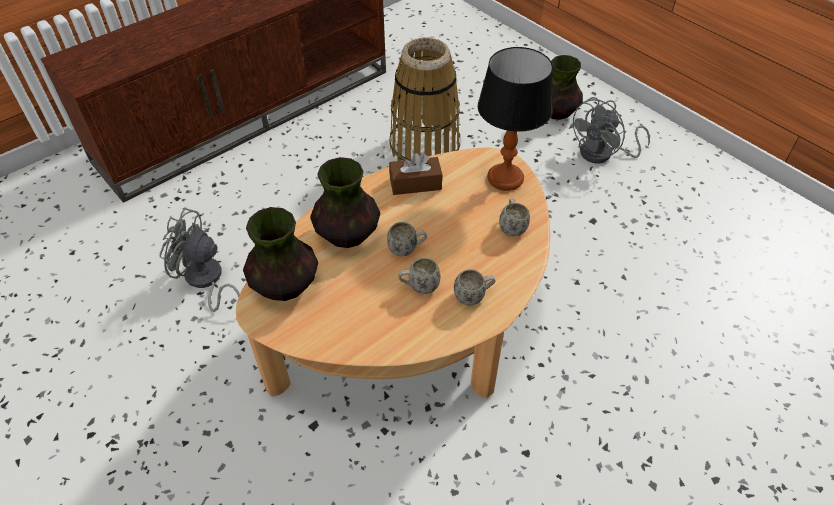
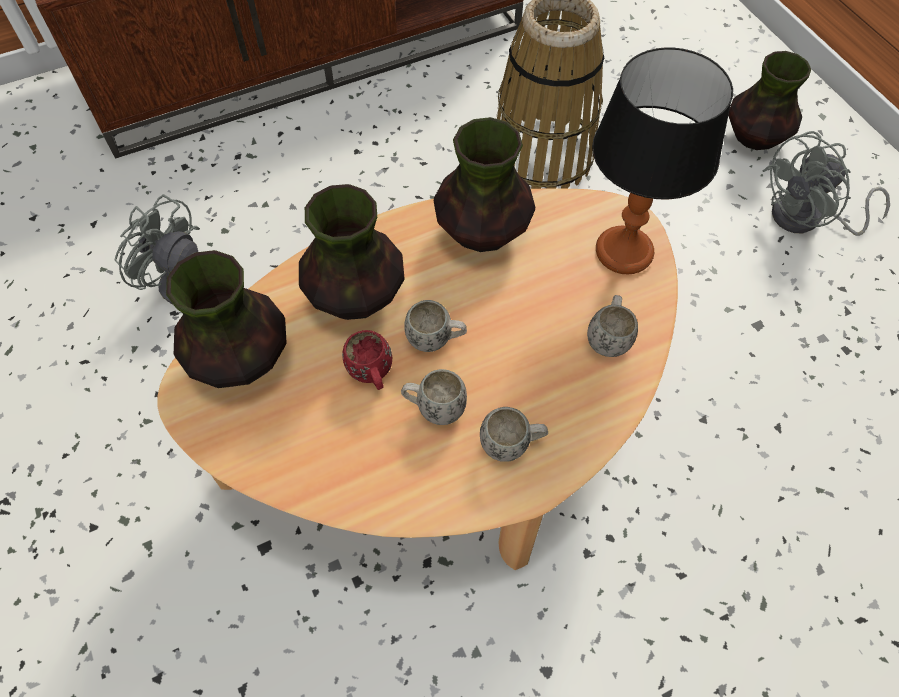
camera: 15 degrees right, 10 degrees up
brown tissue box [389,153,442,195] -> vase [434,117,535,252]
none -> red mug [342,330,392,390]

